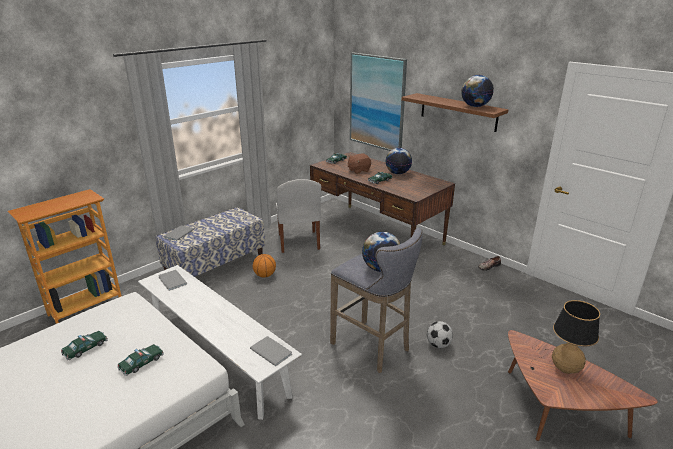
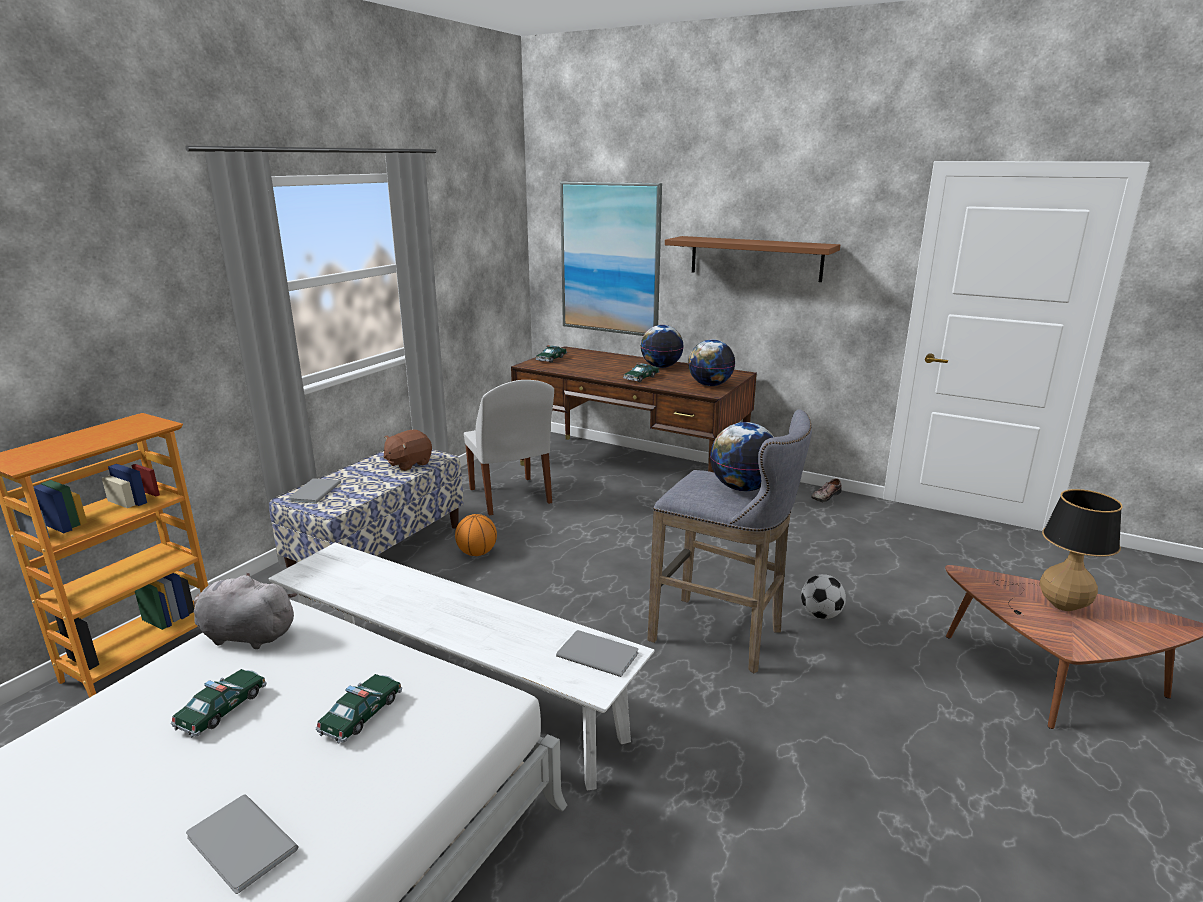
camera: 15 degrees left, 5 degrees down
grey book [158,270,187,291] -> grey book moved to [186,794,298,894]
brown plush toy [348,154,371,174] -> brown plush toy moved to [383,430,432,471]
globe [461,75,494,107] -> globe moved to [688,339,735,386]
none -> grey plush toy [194,573,297,649]

